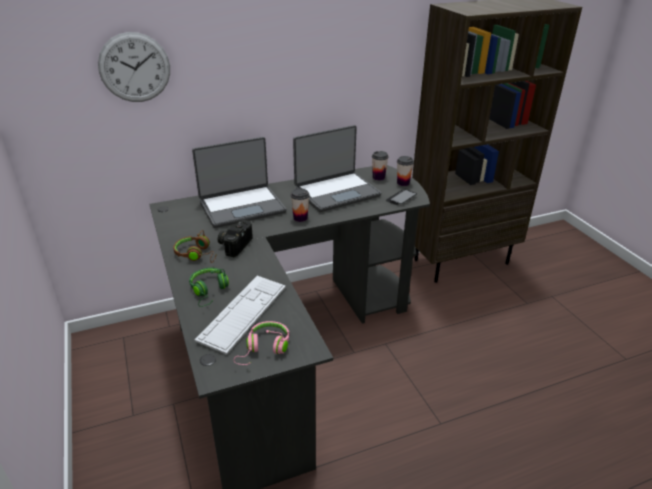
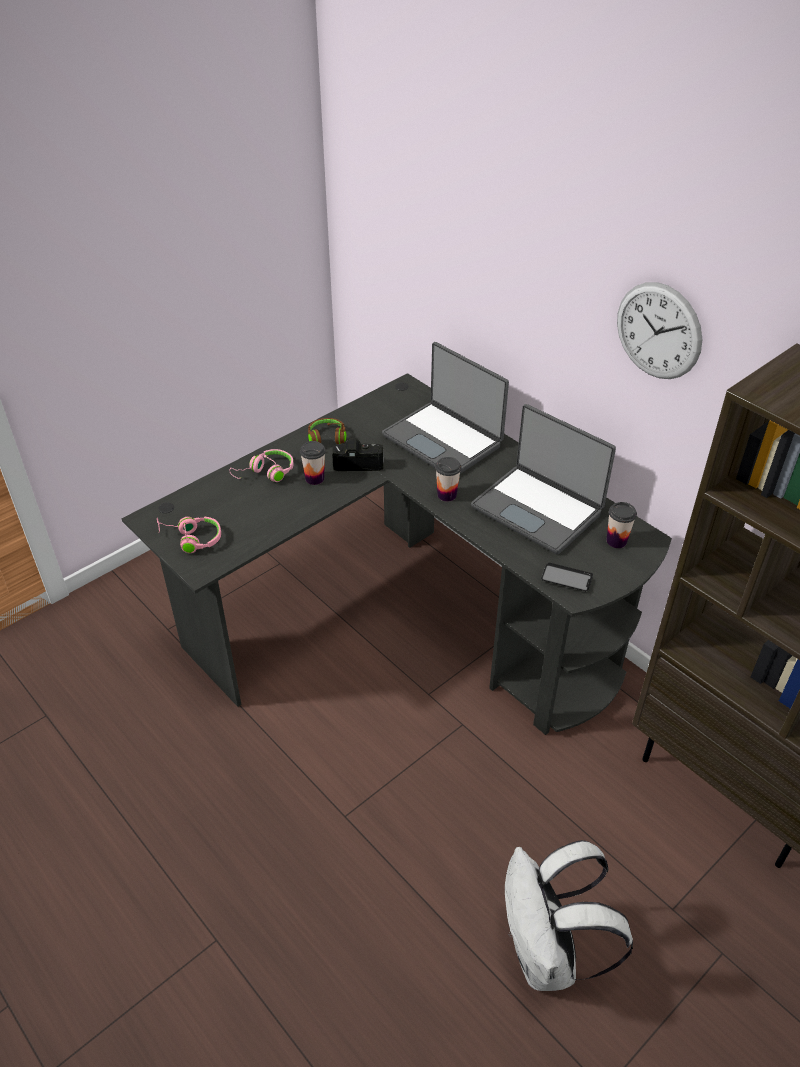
camera: 70 degrees right, 10 degrees up
wall clock [98,32,170,102] -> wall clock moved to [617,282,702,379]
green headphones [189,268,229,307] -> pink headphones [229,449,294,482]
keyboard [195,276,286,355] -> none
cup [397,156,414,186] -> cup moved to [300,441,326,485]
none -> white backpack [505,840,633,991]

